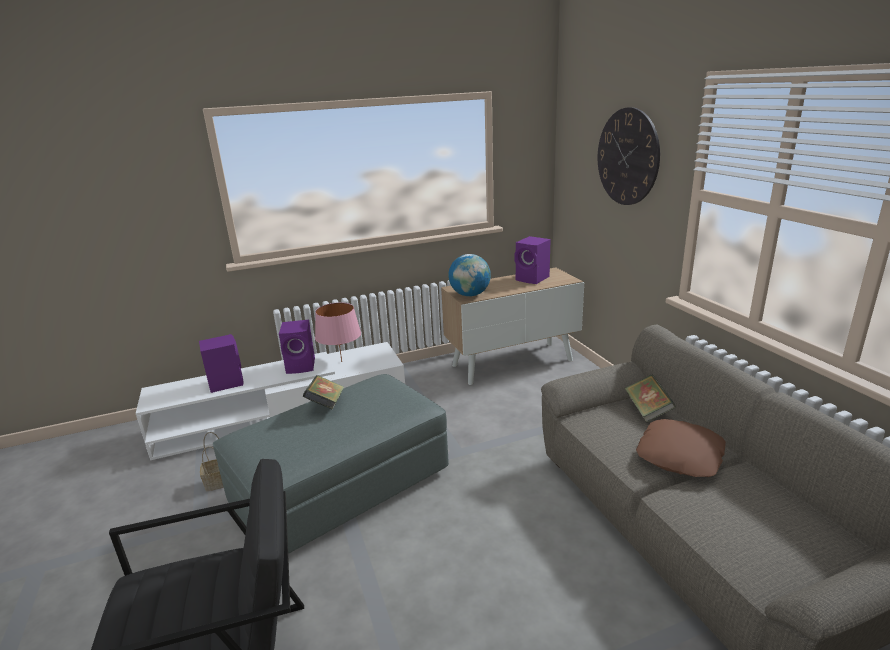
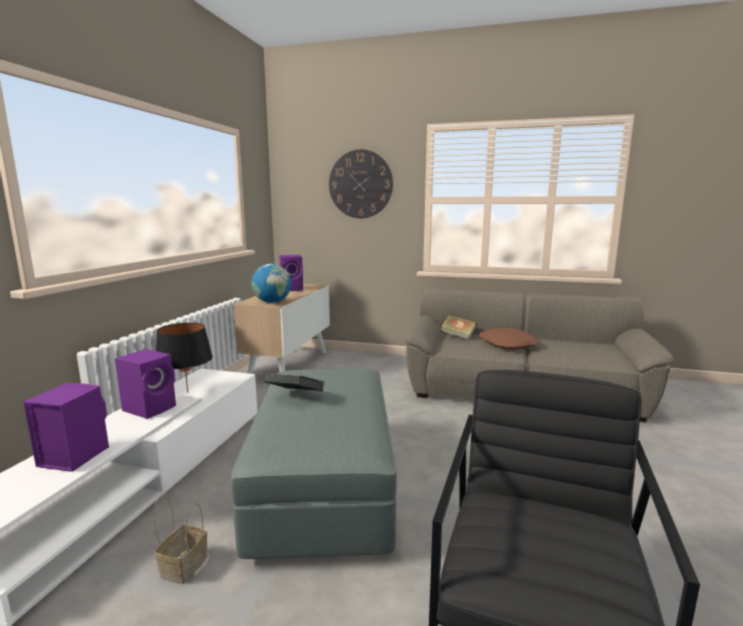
camera: 55 degrees left, 10 degrees down
pink table lamp [315,302,361,362] -> black table lamp [156,323,213,393]

